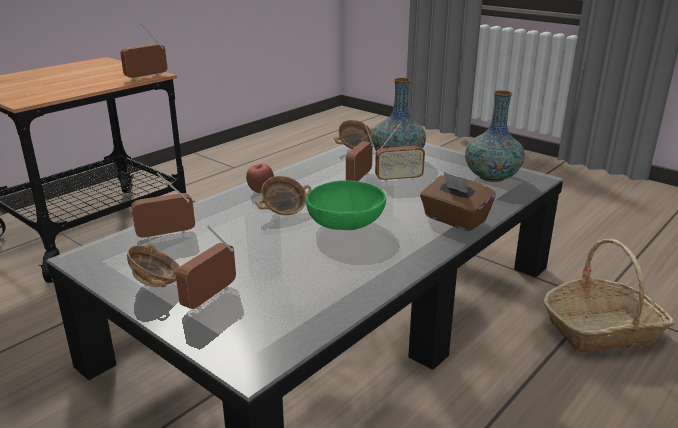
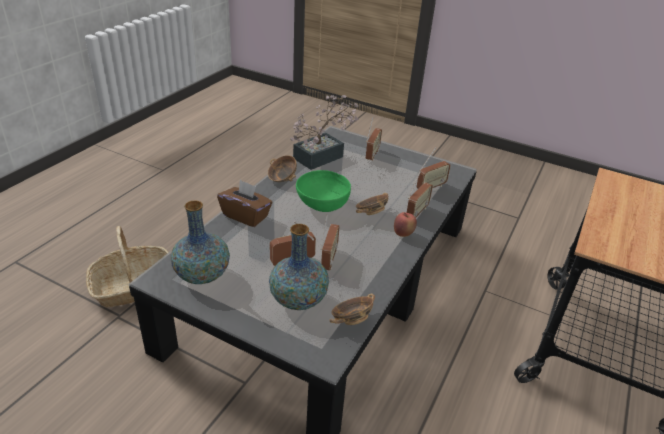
camera: 165 degrees right, 10 degrees up
radio [120,23,168,81] -> radio moved to [407,171,433,218]
bowl [127,244,181,287] -> bowl moved to [268,155,297,182]
none -> potted plant [290,95,359,170]

